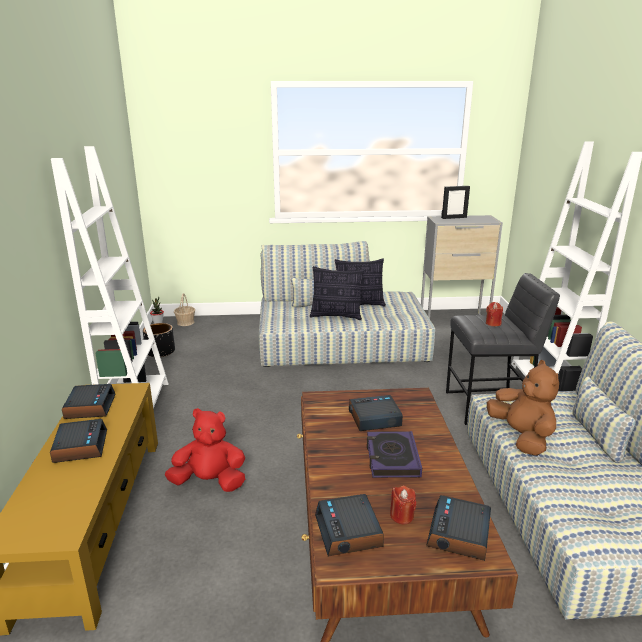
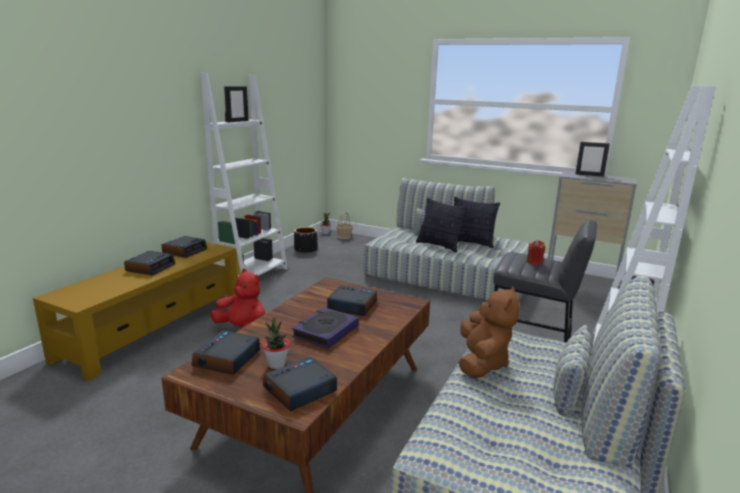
camera: 30 degrees right, 5 degrees down
red candle [390,486,416,524] -> potted plant [262,318,290,369]
none -> picture frame [224,86,249,122]

